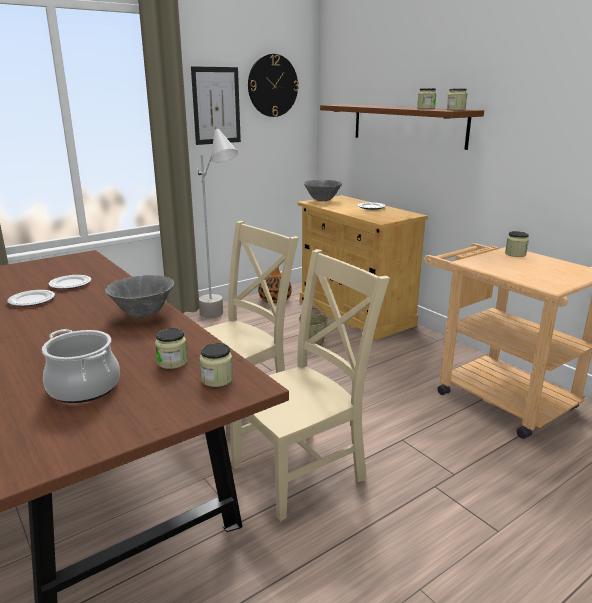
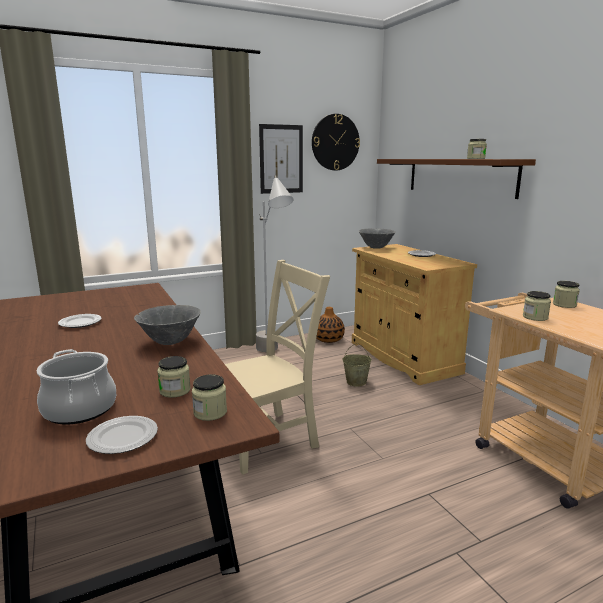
camera: 10 degrees right, 5 degrees down
plate [48,275,91,289] -> plate moved to [86,416,158,454]
beige chair [230,249,390,521] -> none
jar [447,89,467,110] -> jar moved to [523,291,551,321]

